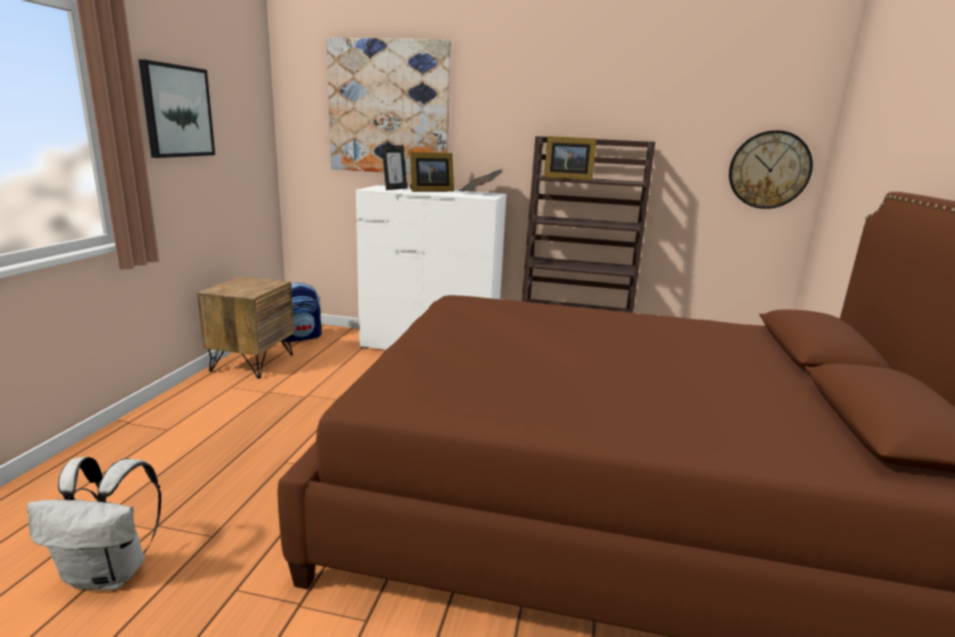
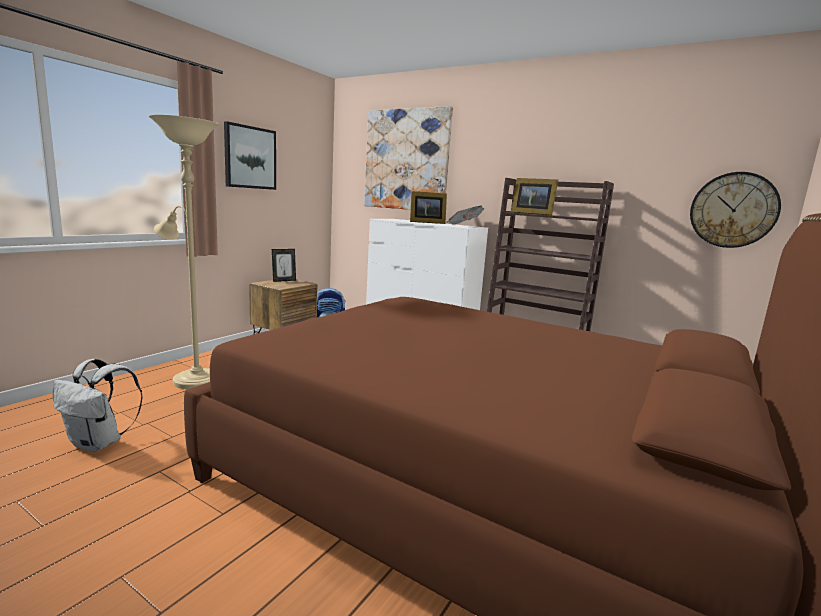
camera: 20 degrees right, 5 degrees down
picture frame [382,145,407,190] -> picture frame moved to [272,249,296,282]
none -> beige floor lamp [149,115,219,389]

